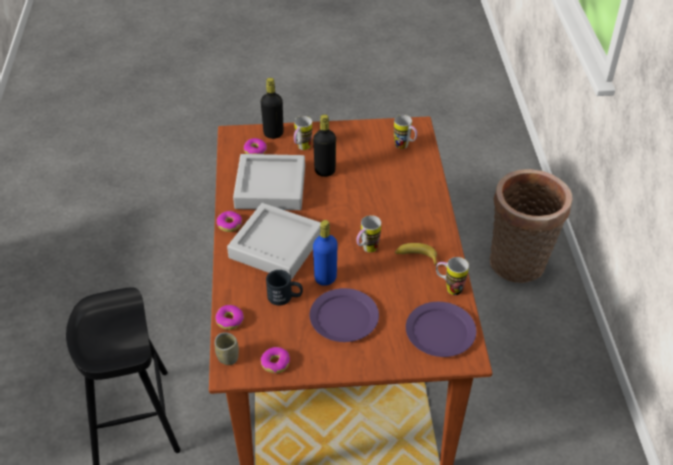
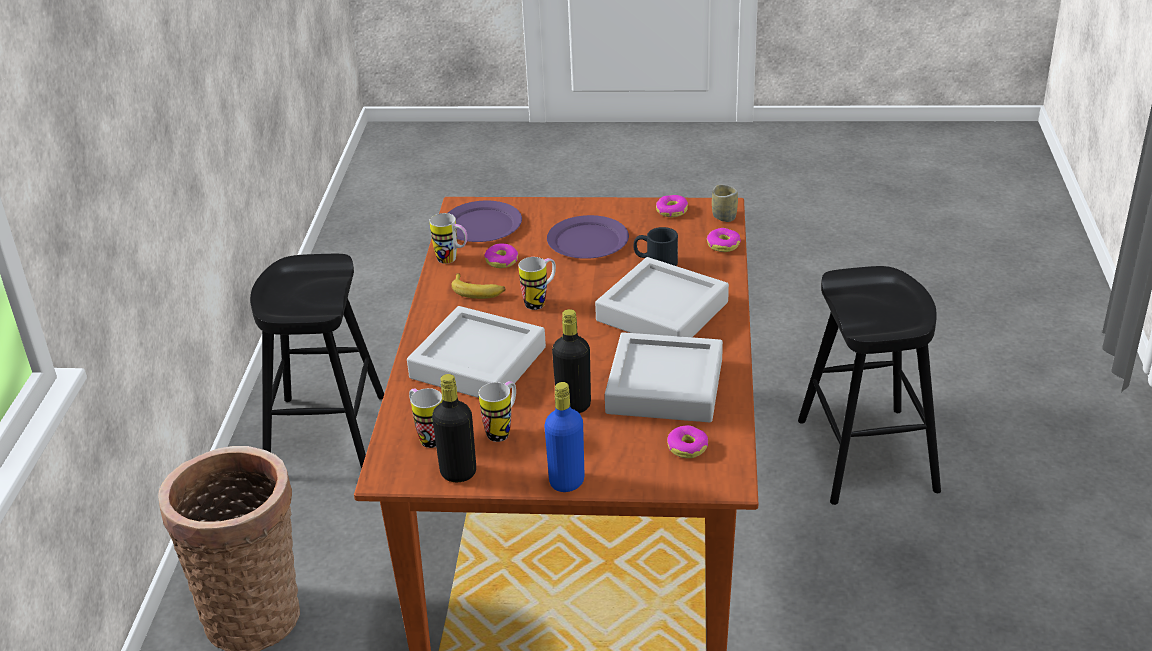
camera: 170 degrees left, 10 degrees down
donut [217,211,242,232] -> donut moved to [485,243,518,268]
black bottle [261,78,284,139] -> black bottle moved to [432,374,476,482]
mug [294,116,312,150] -> mug moved to [479,381,516,442]
blue bottle [313,220,337,286] -> blue bottle moved to [544,382,585,492]
none -> black stool [250,254,384,469]
none -> grey tray [407,306,546,398]

